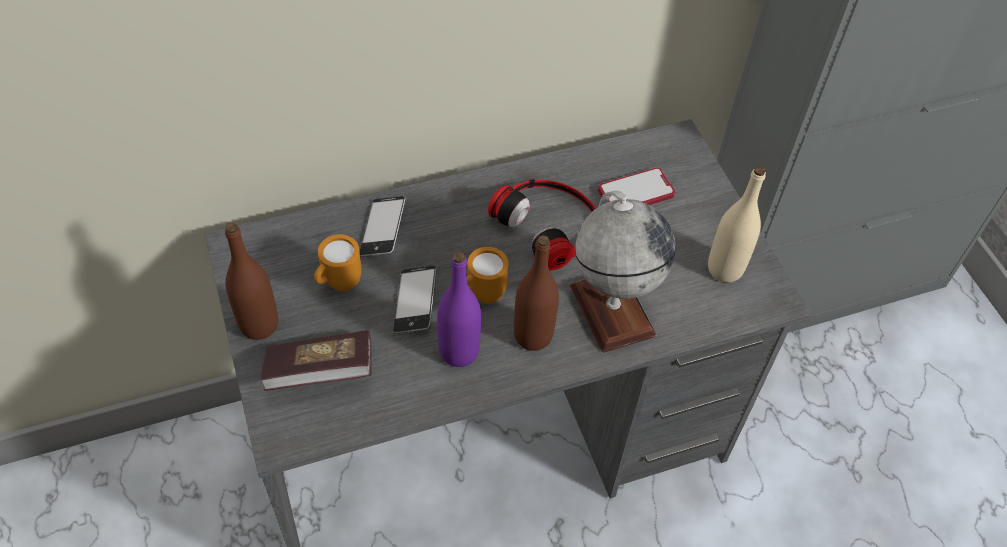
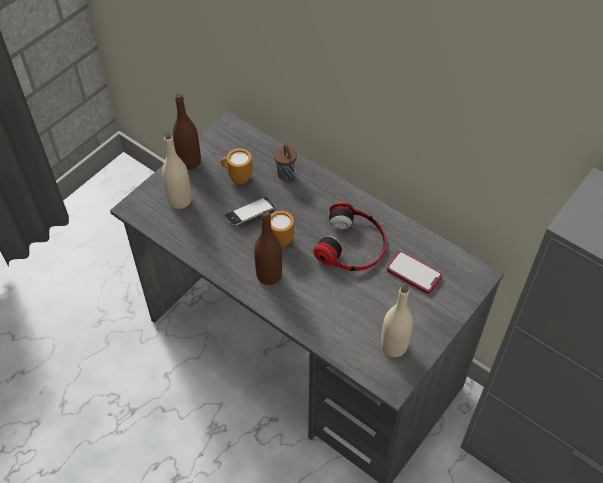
camera: 60 degrees right, 0 degrees up
book [260,330,372,391] -> beige bottle [162,133,192,209]
phone [359,196,406,257] -> brown cup [274,144,297,180]
purple bottle [437,252,481,367] -> none
globe [570,190,676,352] -> none

